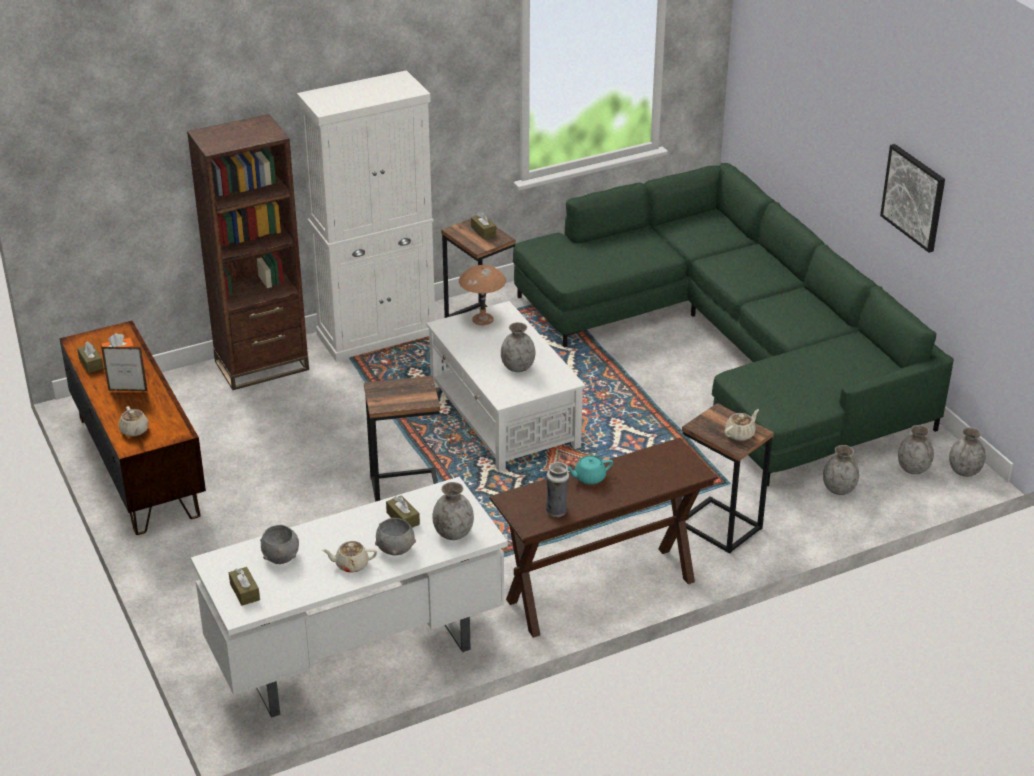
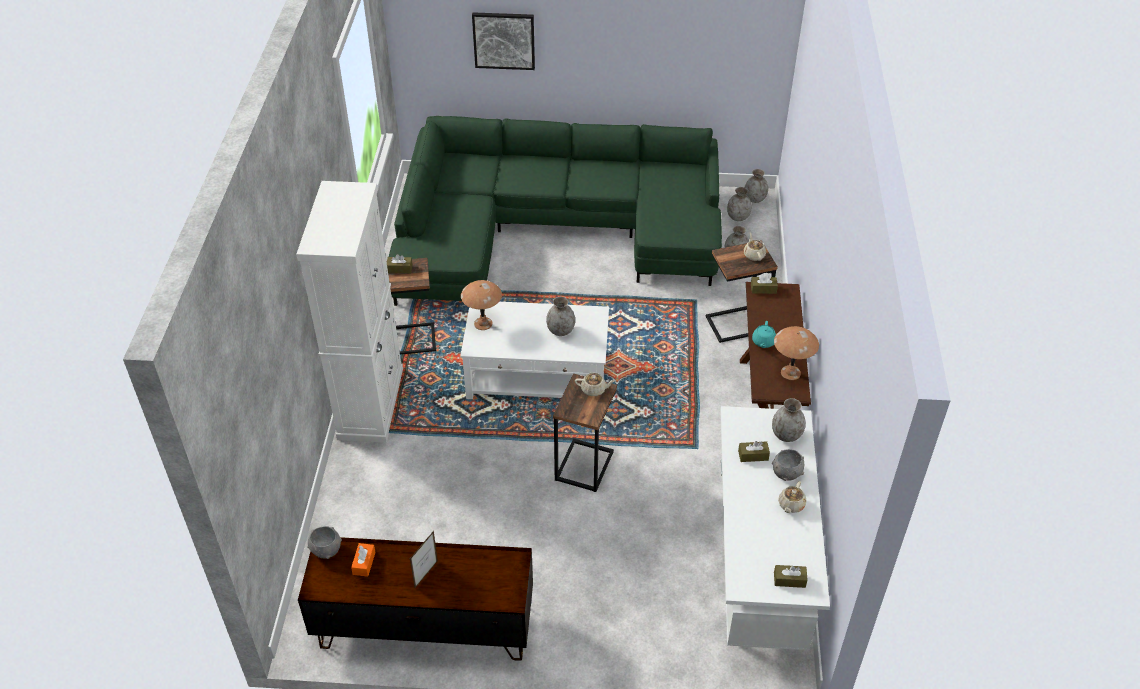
camera: 60 degrees left, 10 degrees up
brown tissue box [77,341,103,373] -> brown tissue box moved to [751,273,778,294]
beige teapot [119,406,149,436] -> beige teapot moved to [575,373,615,396]
brown bookcase [187,114,309,390] -> none
grey bowl [260,525,299,564] -> grey bowl moved to [307,526,342,559]
vase [546,462,569,517] -> brown table lamp [774,326,819,380]
picture [880,144,945,253] -> picture moved to [472,12,535,70]

